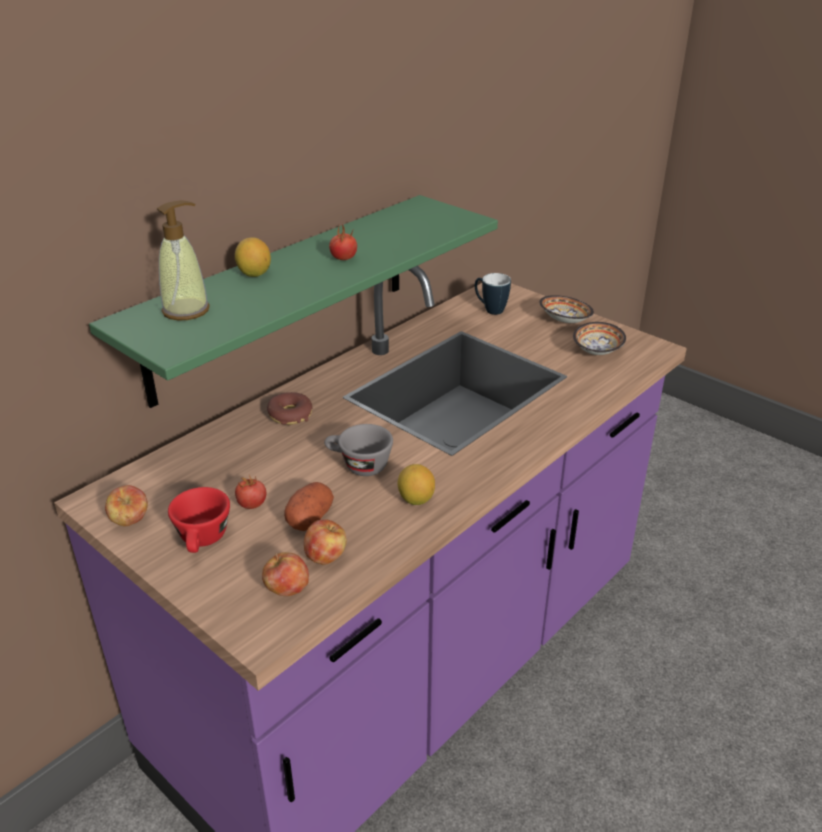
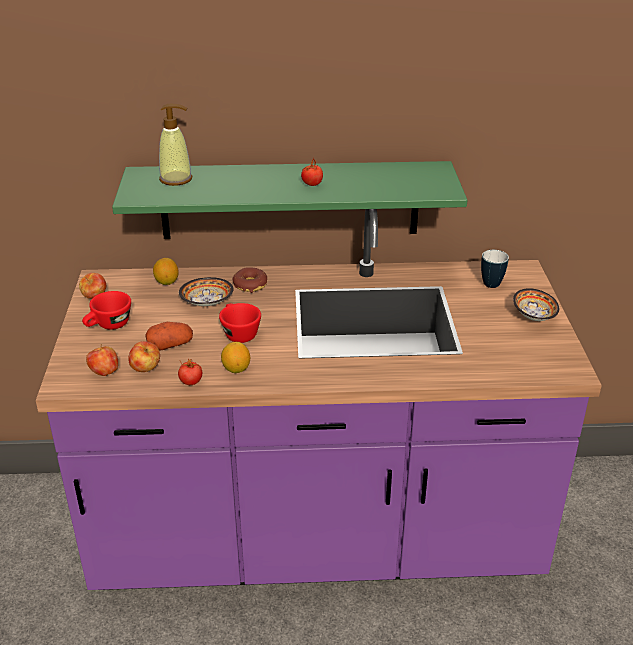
camera: 45 degrees right, 0 degrees up
lemon [235,237,271,277] -> lemon moved to [153,258,179,285]
tomato [235,475,266,509] -> tomato moved to [178,358,202,385]
grey cup [324,424,393,476] -> red cup [219,303,261,343]
bowl [573,322,626,355] -> bowl moved to [179,277,234,306]

